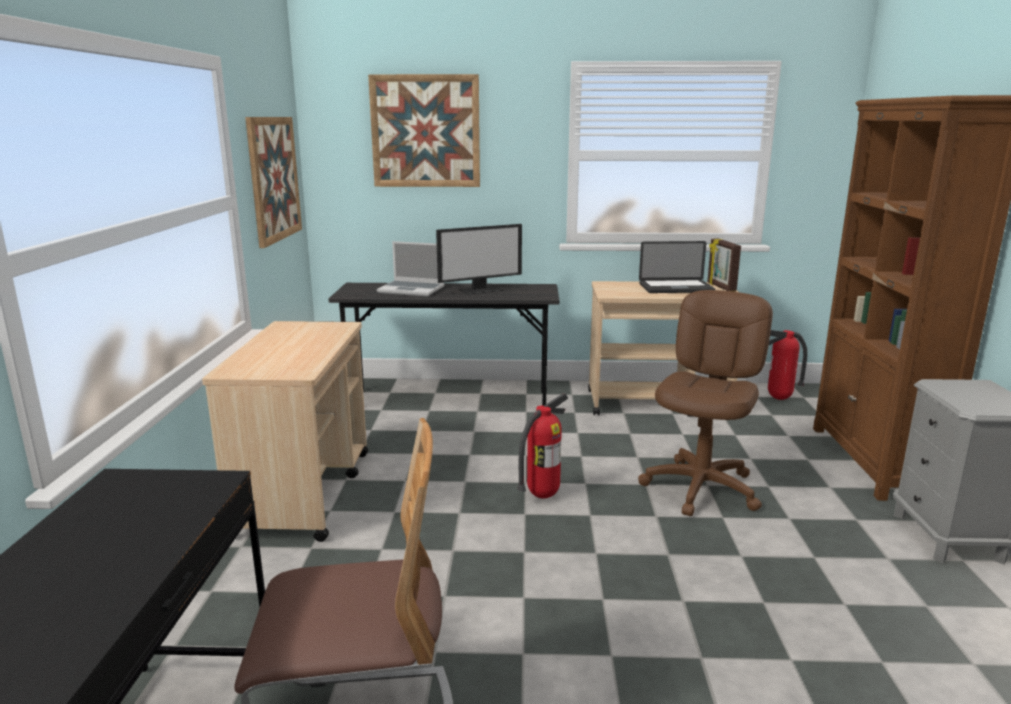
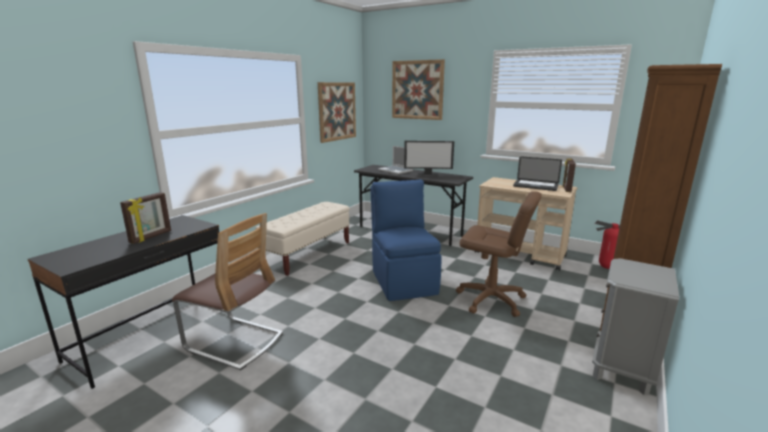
camera: 30 degrees right, 0 degrees up
beige cart [202,321,368,542] -> beige bench [255,202,350,276]
fire extinguisher [517,393,568,498] -> blue chair [370,179,441,301]
brown office chair [638,290,773,516] -> brown office chair turned 60 degrees clockwise [456,192,542,317]
none -> picture frame [120,192,171,244]

